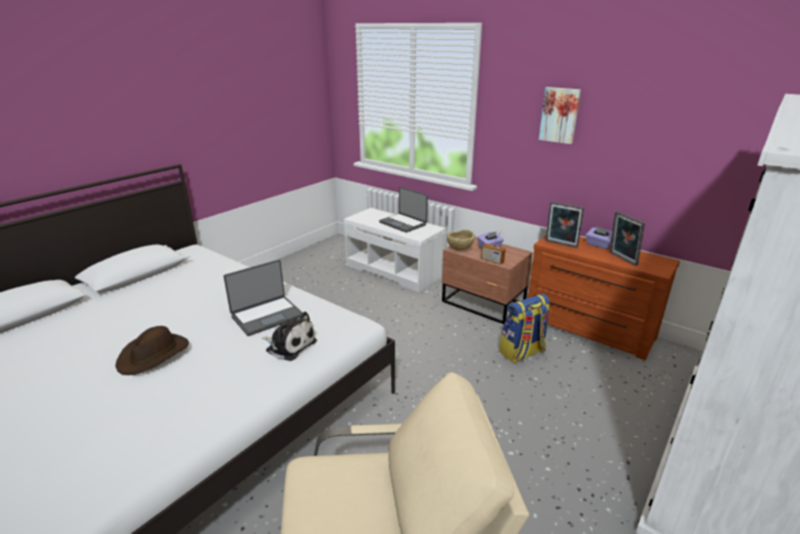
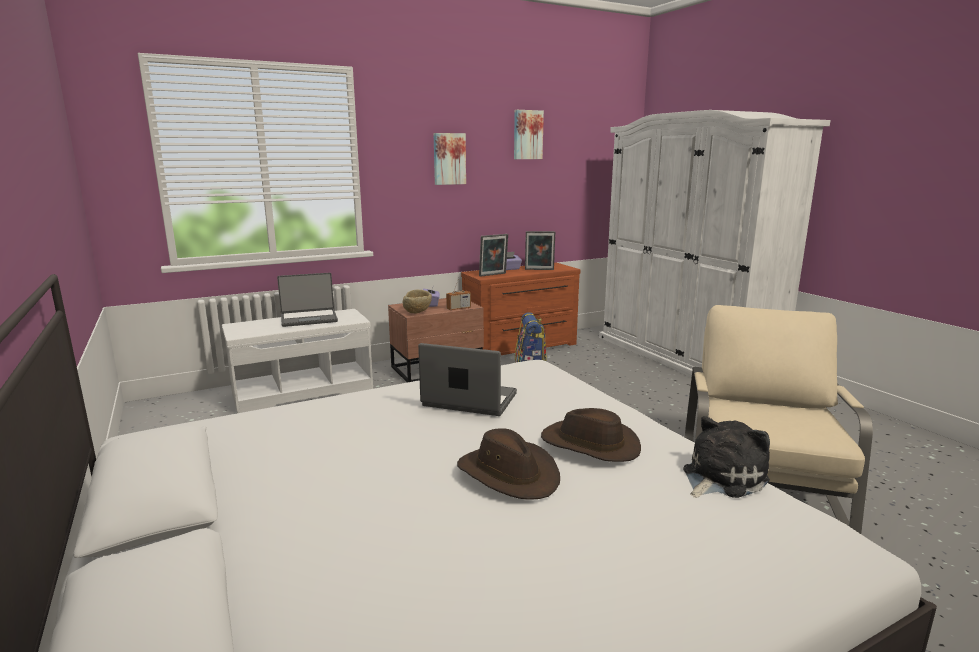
camera: 65 degrees left, 10 degrees down
laptop [223,259,303,336] -> laptop turned 60 degrees counterclockwise [418,343,517,416]
plush toy [262,312,317,361] -> plush toy moved to [683,416,770,498]
none -> picture [514,110,544,159]
none -> brown hat [541,408,641,462]

